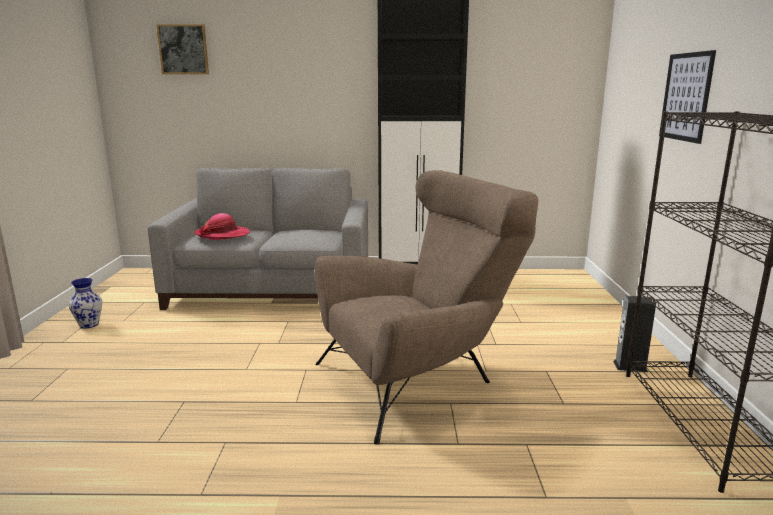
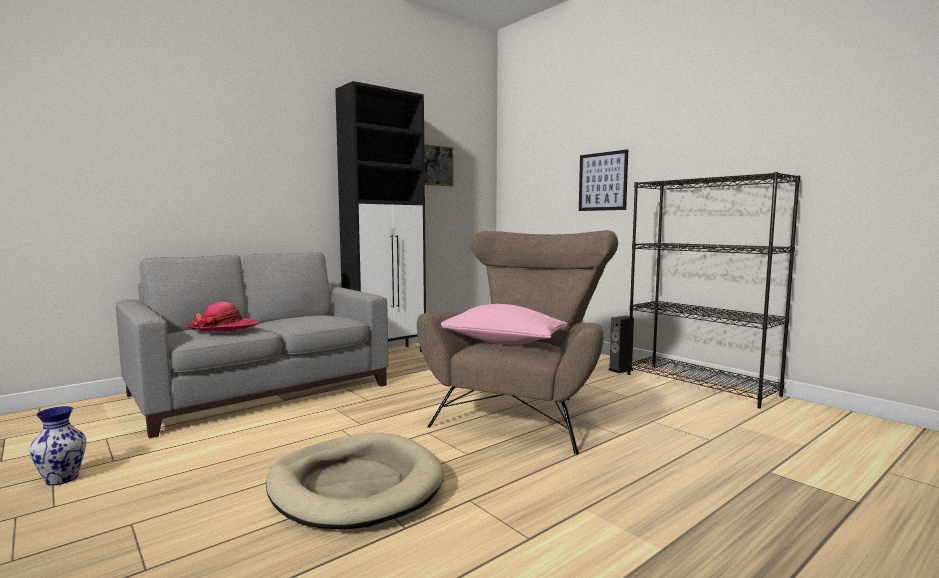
camera: 40 degrees left, 10 degrees down
picture [156,24,209,74] -> picture moved to [424,144,454,186]
none -> beige dog bed [266,433,444,529]
none -> pink pillow [441,304,568,344]

